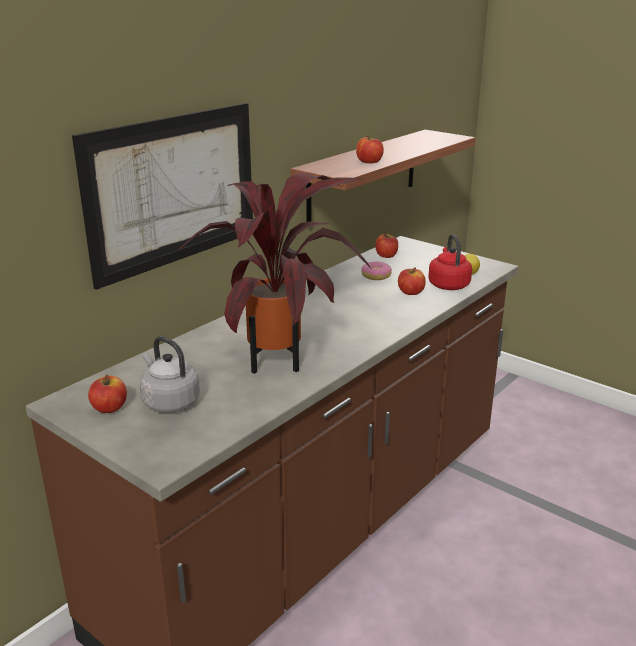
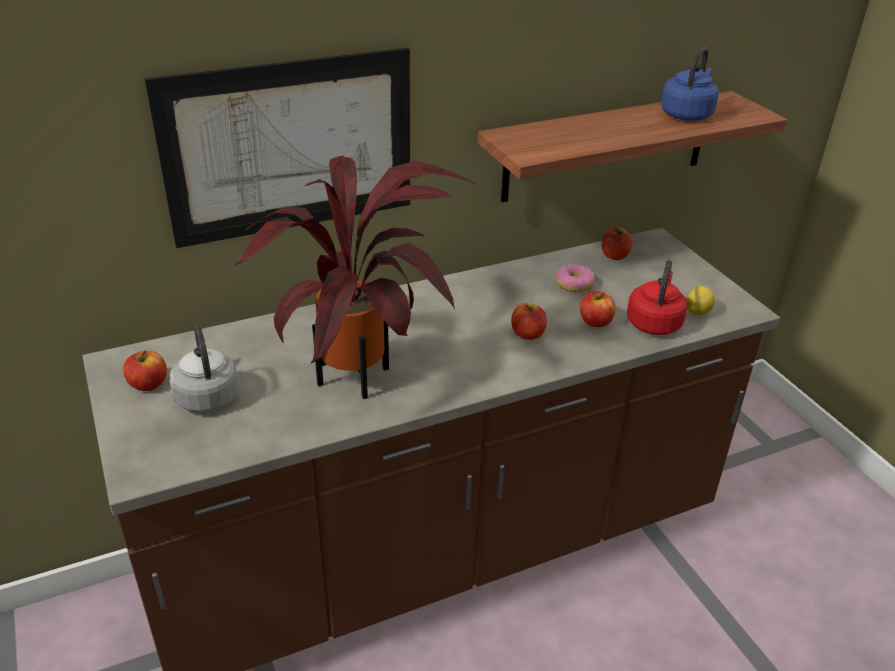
camera: 25 degrees right, 10 degrees up
apple [356,136,384,163] -> apple moved to [511,303,547,340]
none -> blue kettle [661,47,719,121]

